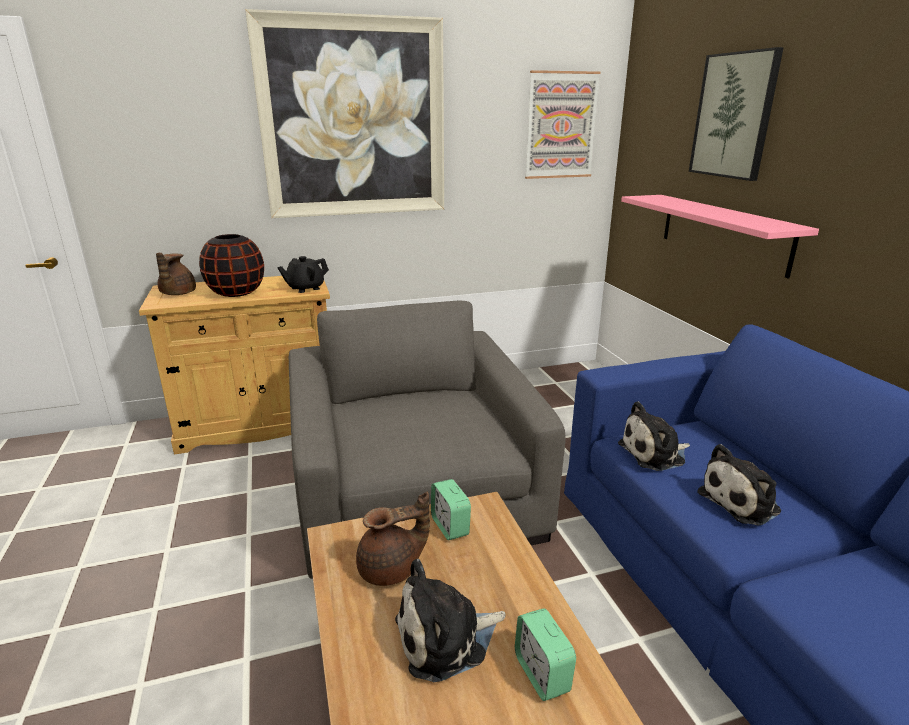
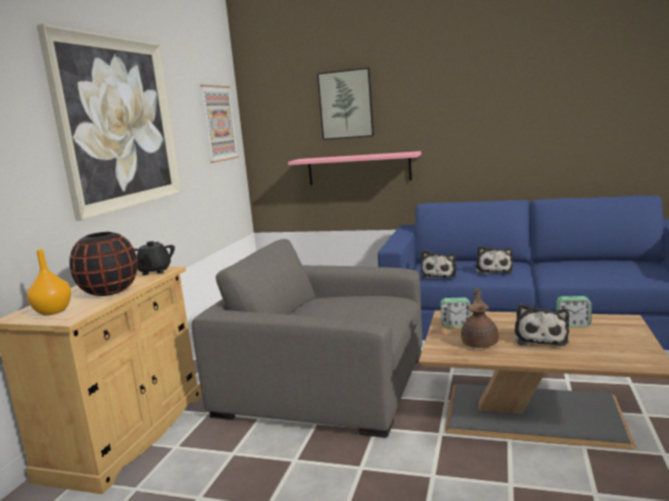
camera: 55 degrees left, 10 degrees down
brown teapot [156,253,196,295] -> orange vase [27,249,71,315]

